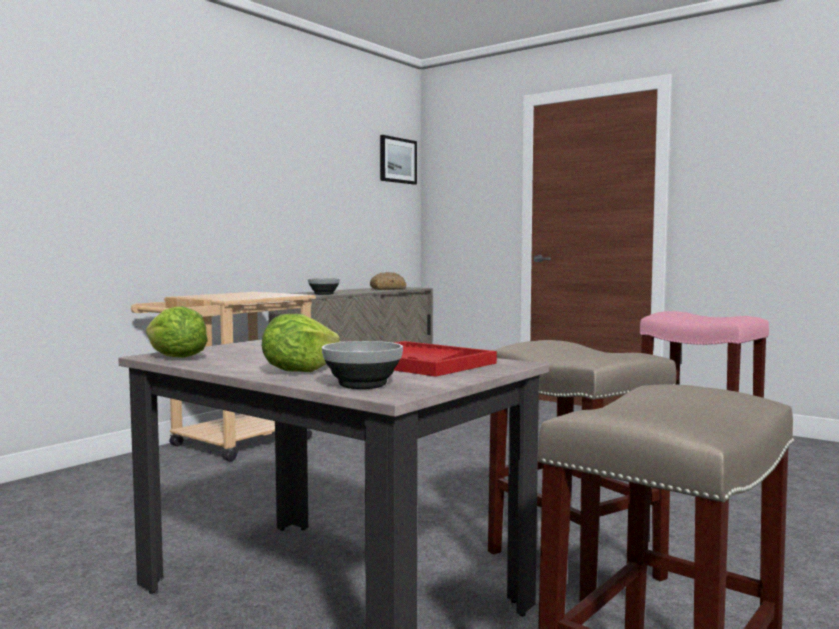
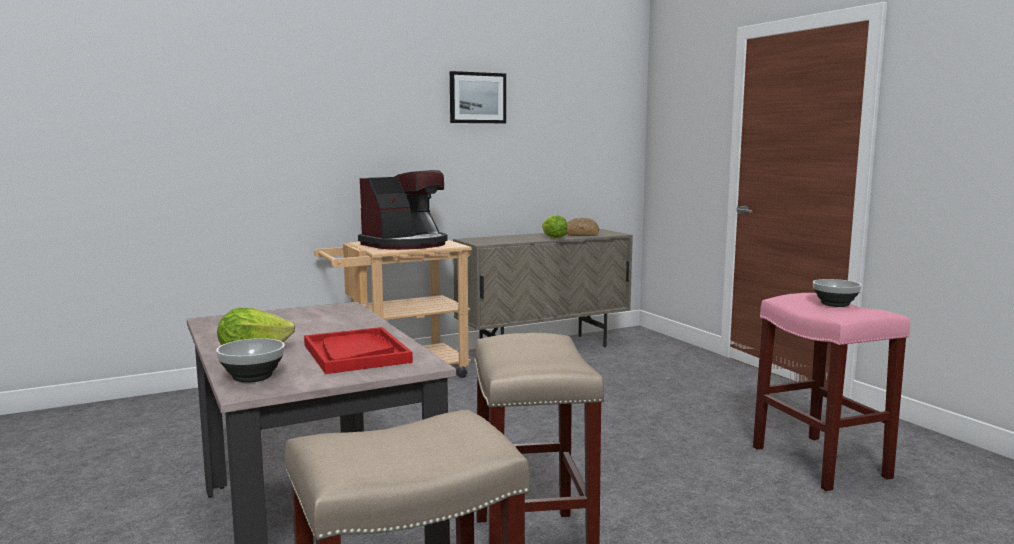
camera: 25 degrees right, 5 degrees up
lettuce [146,306,208,358] -> lettuce moved to [542,215,567,238]
bowl [308,278,340,295] -> bowl moved to [813,279,862,307]
picture [380,135,417,184] -> picture moved to [450,71,506,123]
none -> coffee machine [358,170,447,250]

